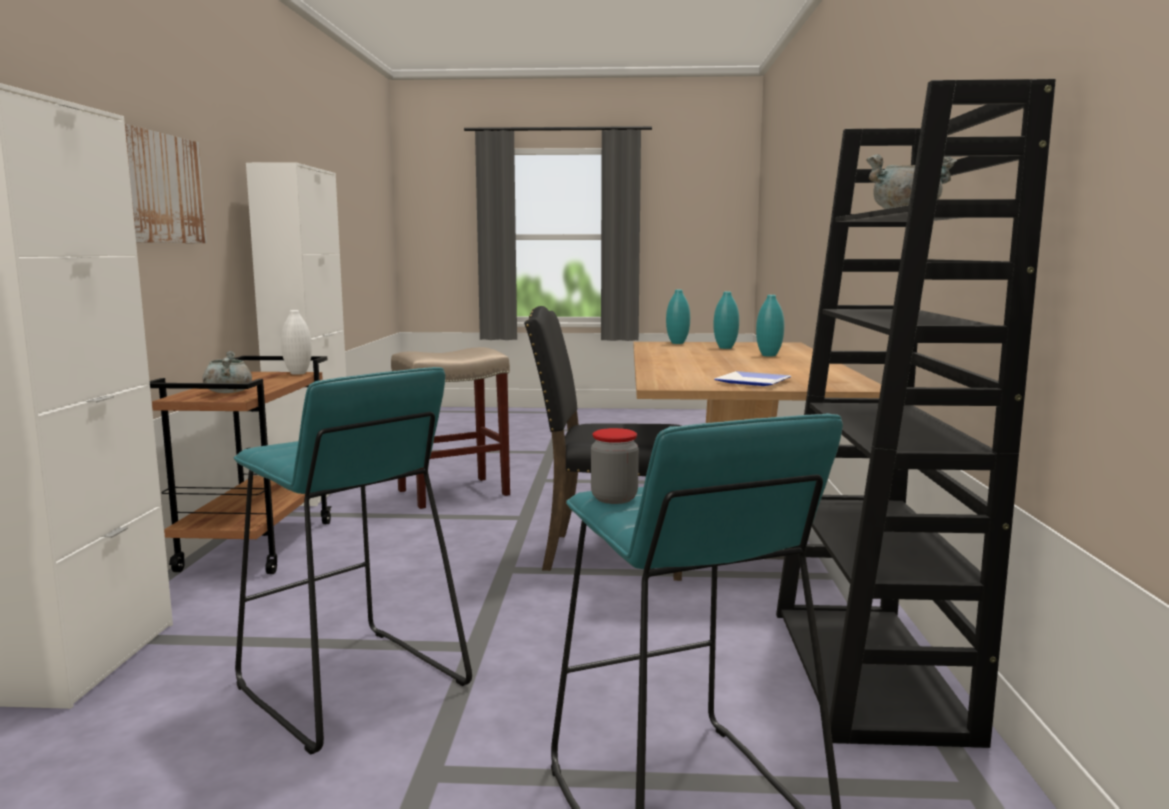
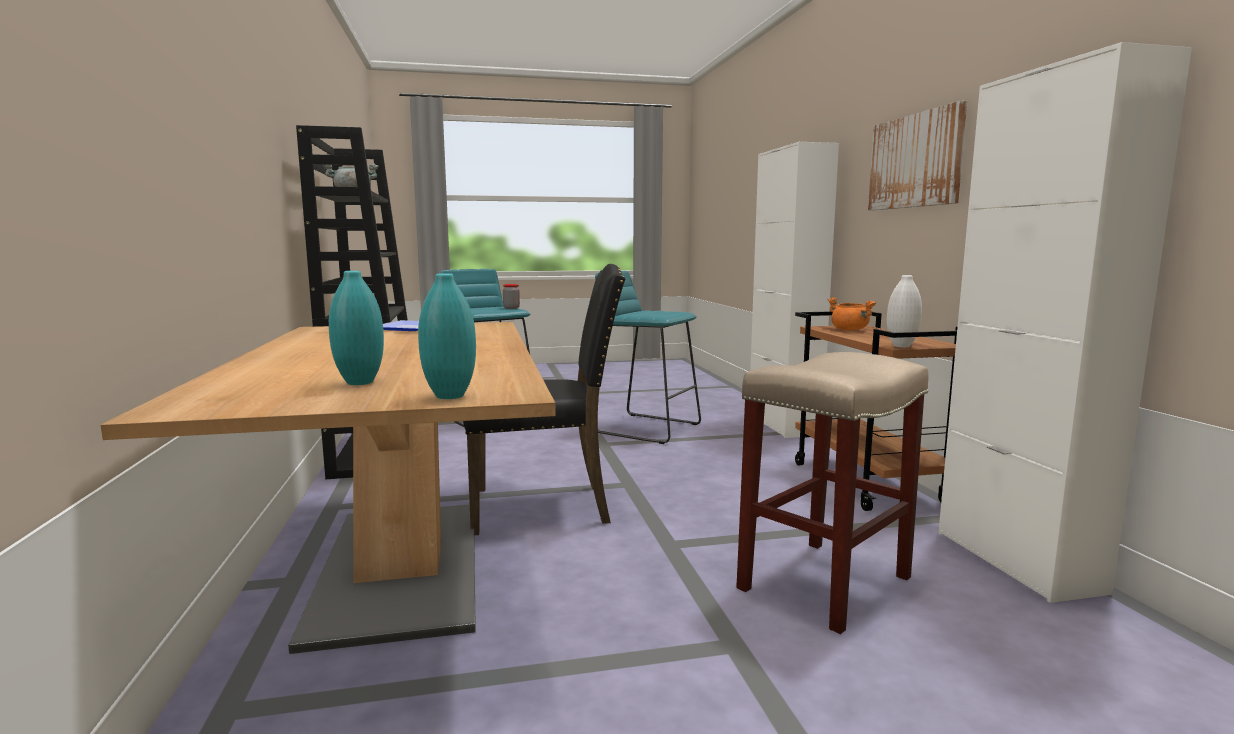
camera: 165 degrees right, 0 degrees up
grey cooking pot [202,351,252,393] -> orange cooking pot [827,297,876,330]
turquoise vase [756,295,784,357] -> none

